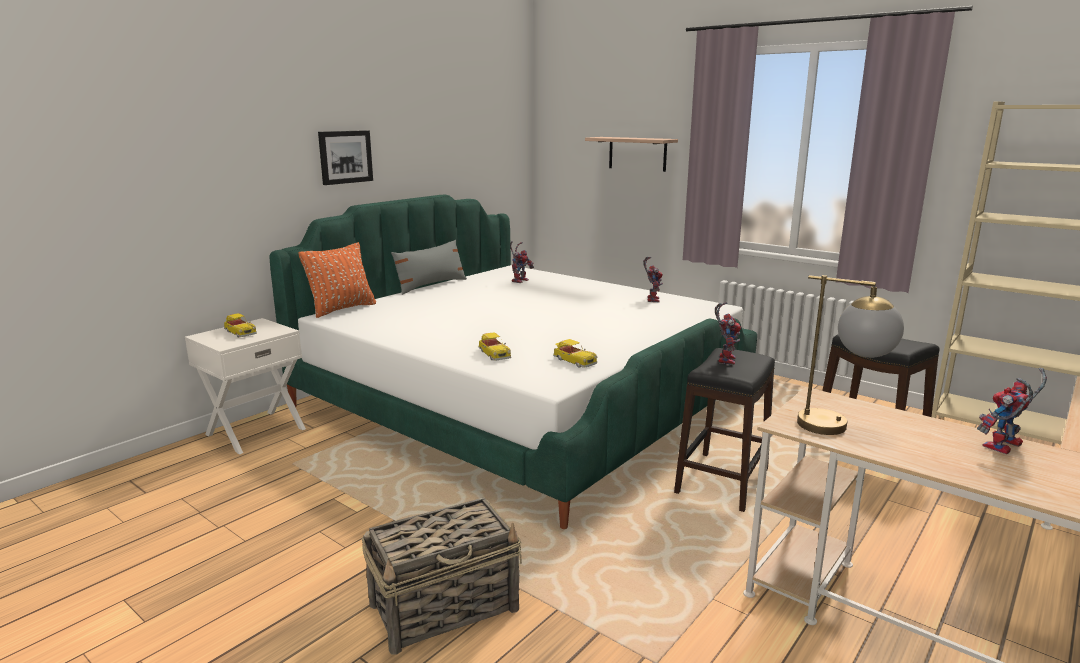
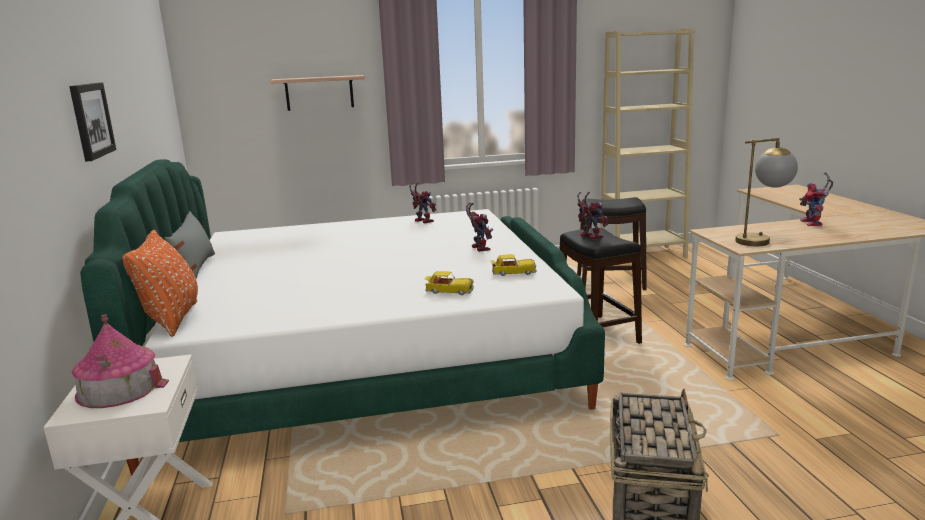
camera: 50 degrees left, 0 degrees up
toy car [224,313,257,338] -> toy house [72,315,169,408]
toy robot [510,241,534,283] -> toy robot moved to [466,202,493,252]

